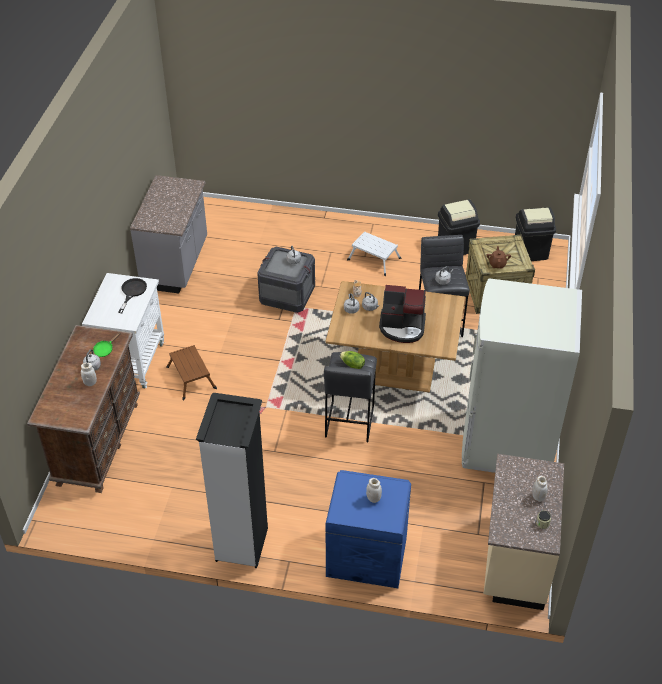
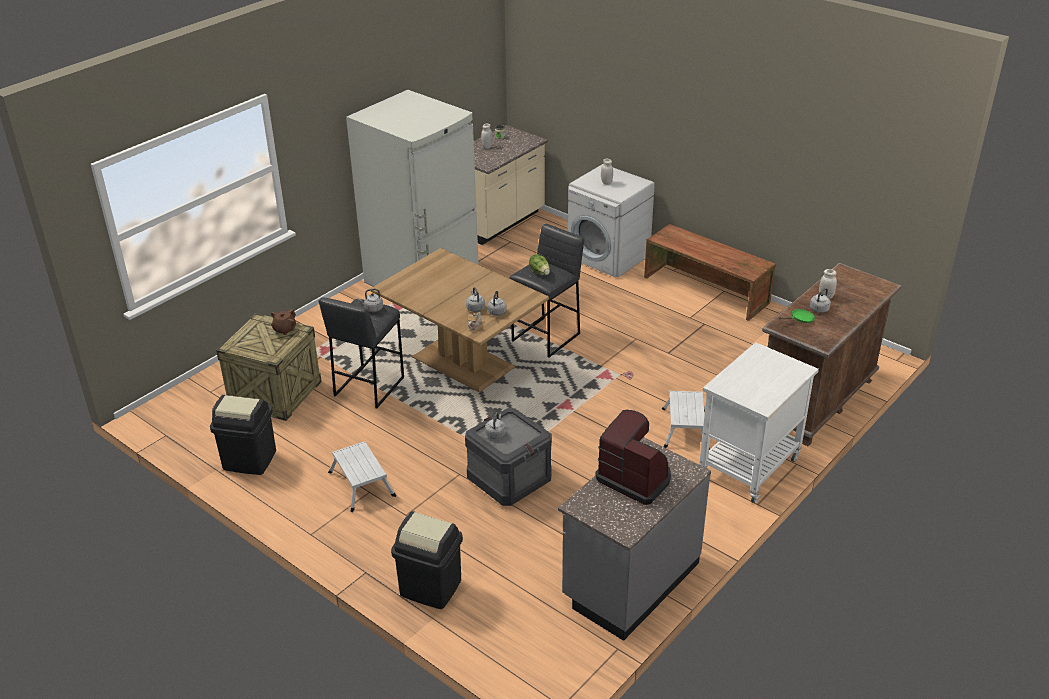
camera: 150 degrees left, 10 degrees down
black frying pan [118,278,147,313] -> none
brown step ladder [166,345,217,400] -> white step ladder [662,391,710,450]
black cabinet [196,393,268,568] -> brown bench [644,224,776,321]
blue washing machine [326,470,411,588] -> white washing machine [568,164,655,278]
coffee machine [379,285,426,343] -> coffee machine moved to [595,410,671,505]
black trash can [515,207,556,261] -> black trash can moved to [391,511,463,609]

